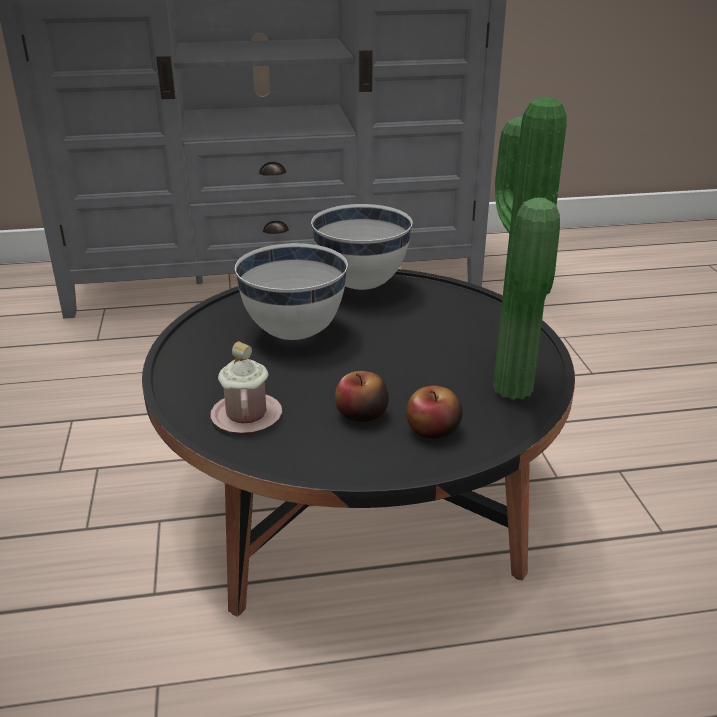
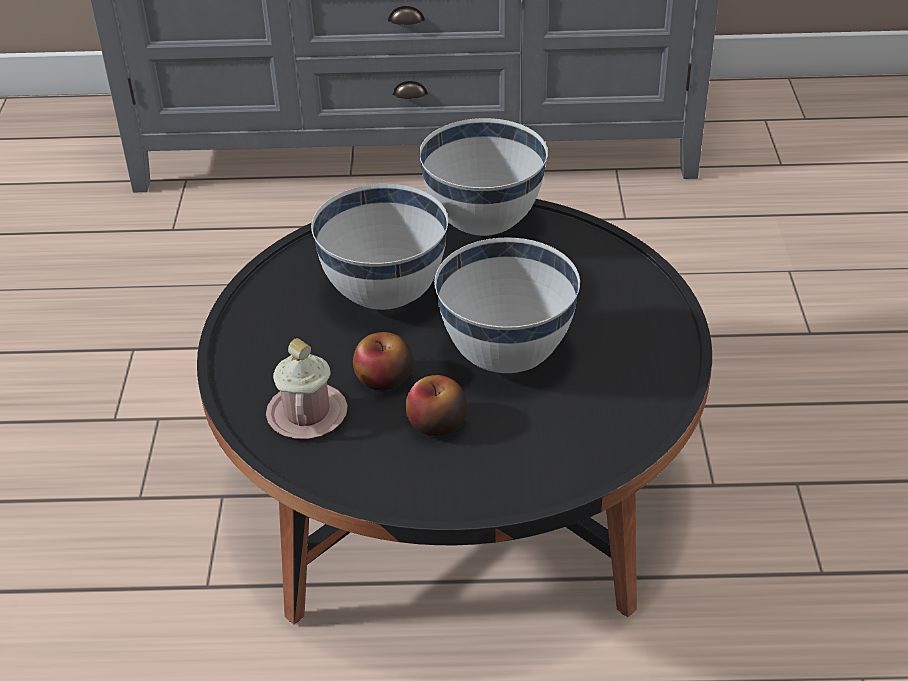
camera: 10 degrees right, 10 degrees up
apple [406,386,463,439] -> apple moved to [353,332,414,391]
potted plant [493,97,567,400] -> none
none -> white bowl [434,237,580,373]

